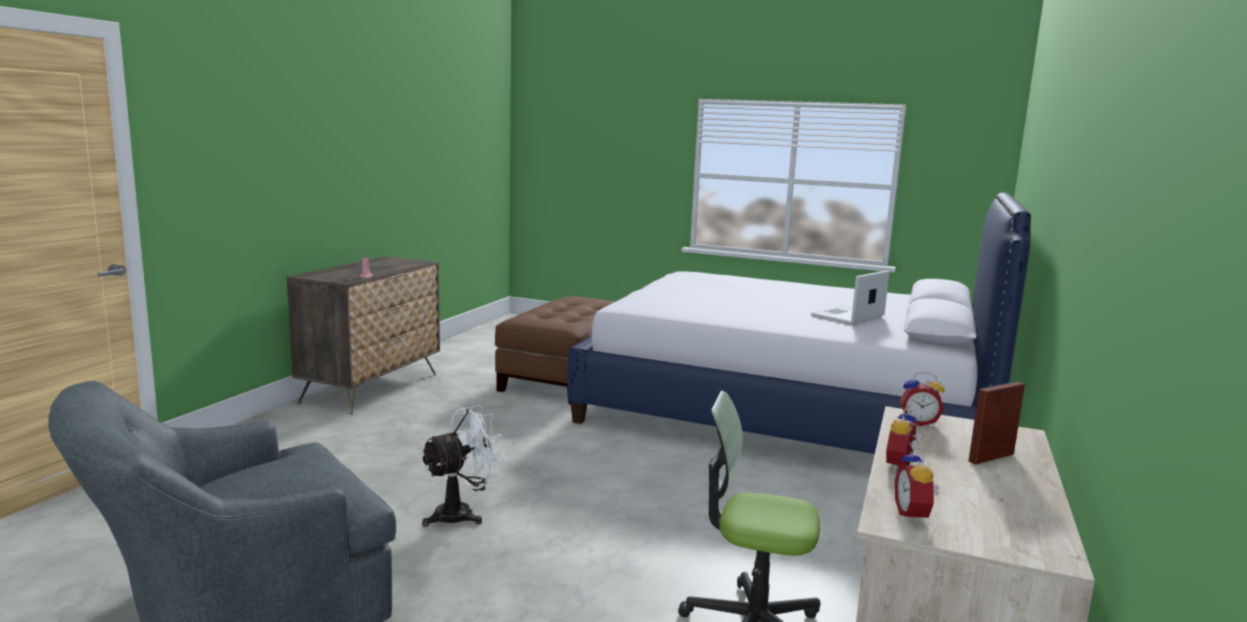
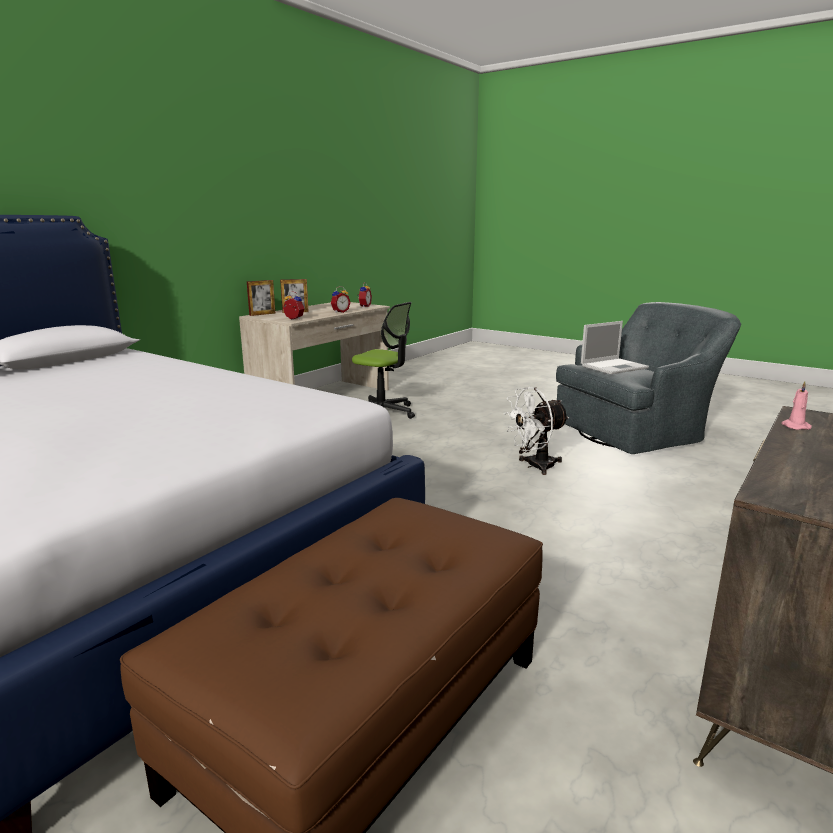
camera: 165 degrees left, 5 degrees up
laptop [811,270,889,325] -> laptop moved to [581,321,649,374]
none -> picture frame [247,280,276,316]

